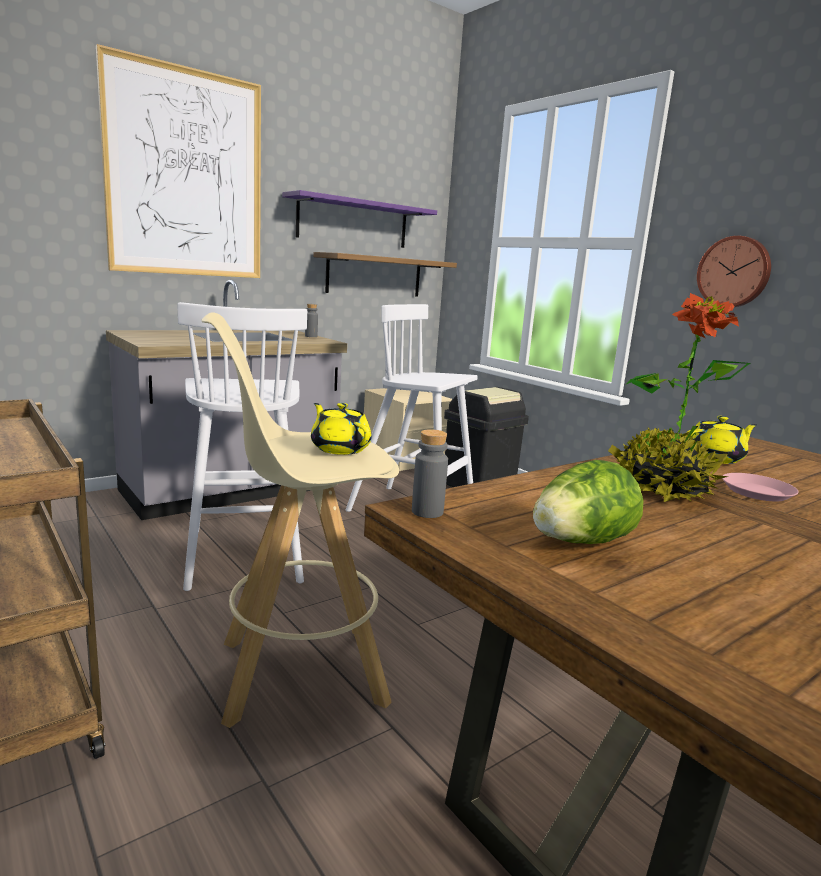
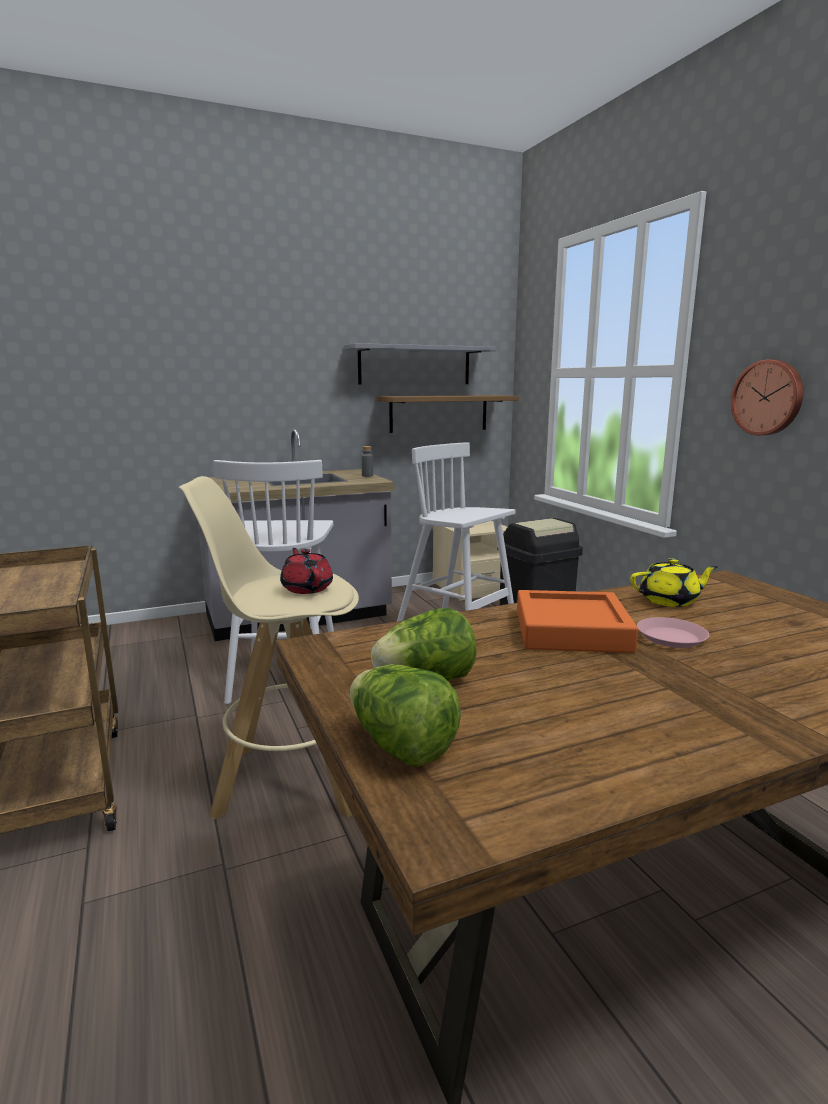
camera: 15 degrees right, 0 degrees up
picture [96,44,261,278] -> none
purple shelf [282,190,437,248] -> grey shelf [344,343,496,385]
yellow teapot [311,403,371,455] -> red teapot [280,548,333,594]
grey bottle [412,429,448,518] -> none
potted plant [608,293,751,502] -> orange tray [517,590,639,653]
none -> lettuce [350,664,461,767]

